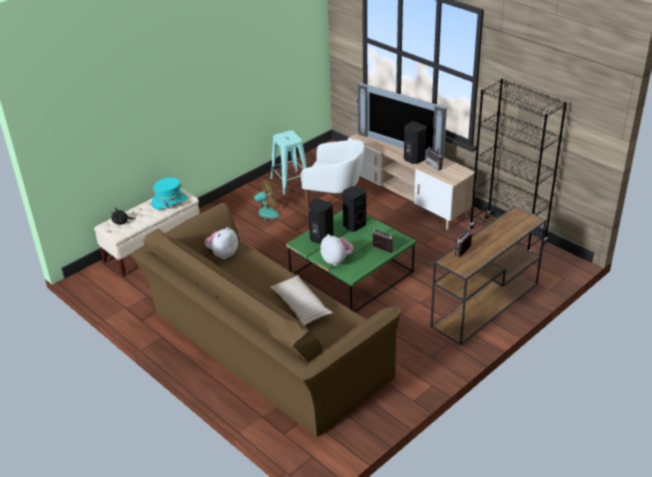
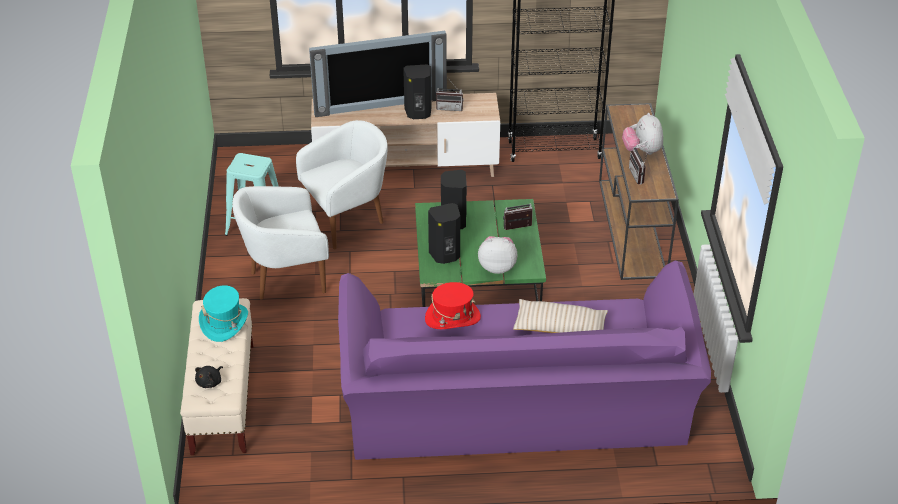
camera: 50 degrees left, 5 degrees up
brown sofa [129,203,401,437] -> purple sofa [338,260,711,460]
plush toy [204,227,238,260] -> plush toy moved to [622,113,663,155]
fan [247,180,279,225] -> white armchair [232,186,329,300]
none -> red hat [425,282,481,329]

